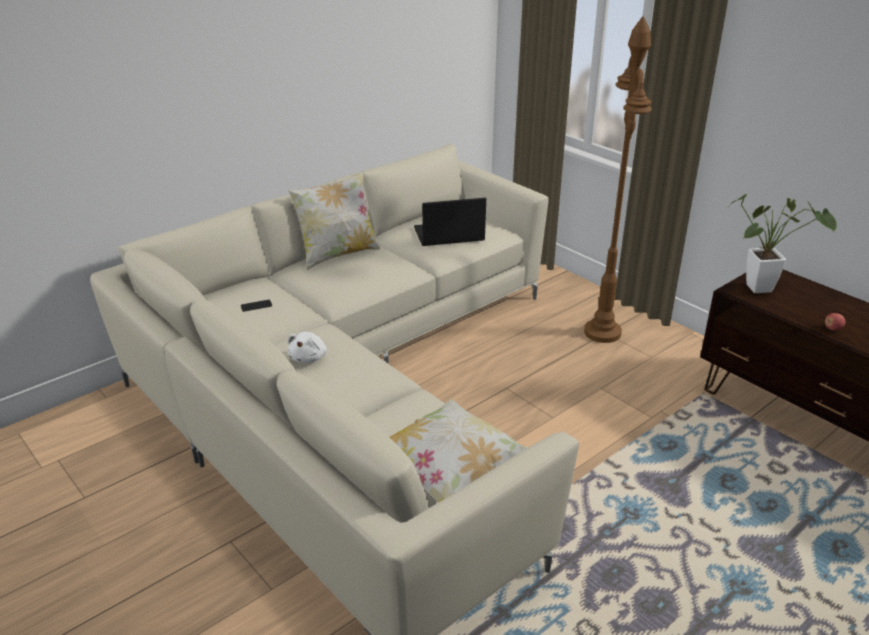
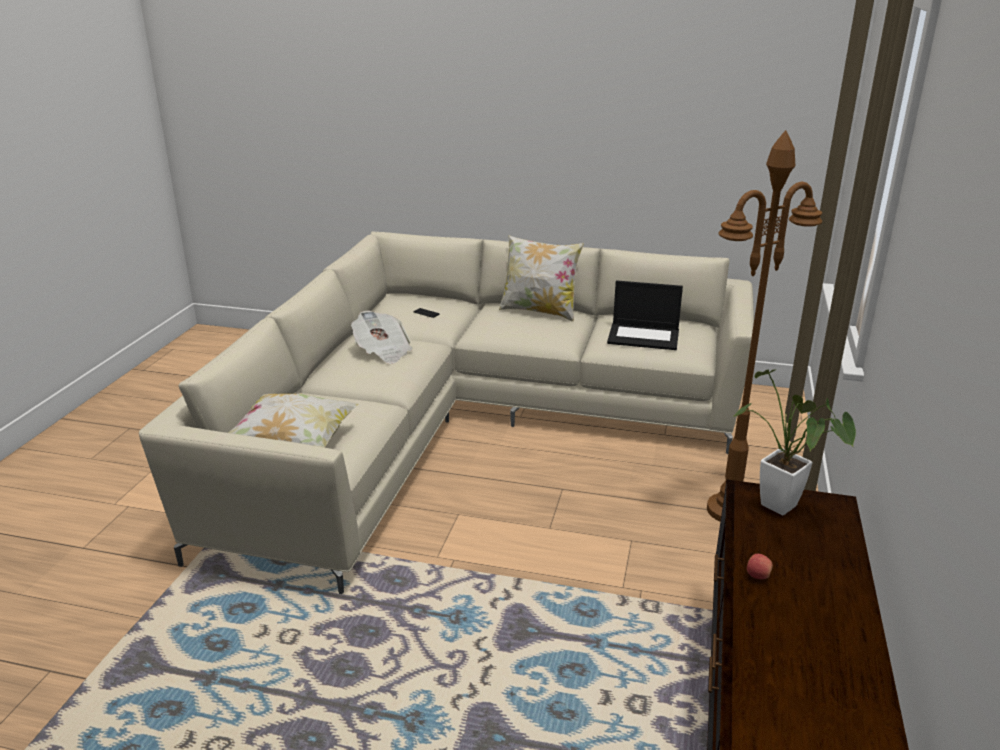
camera: 55 degrees right, 5 degrees down
white plush toy [288,332,327,363] -> newspaper [351,310,413,364]
laptop [414,198,486,246] -> laptop turned 150 degrees clockwise [607,281,683,350]

